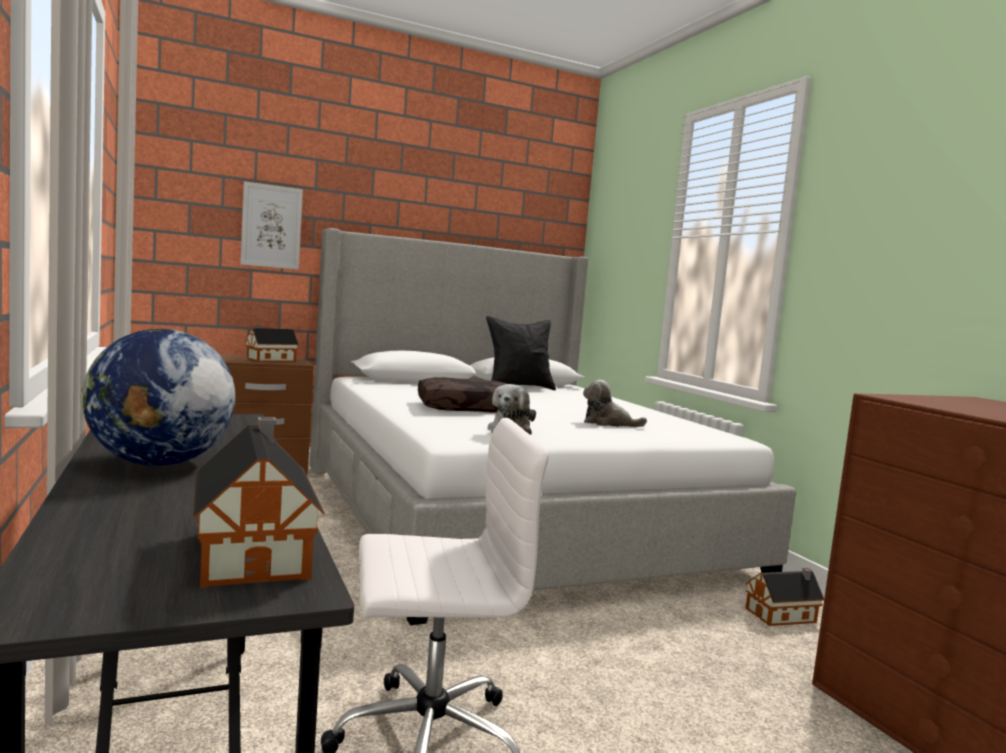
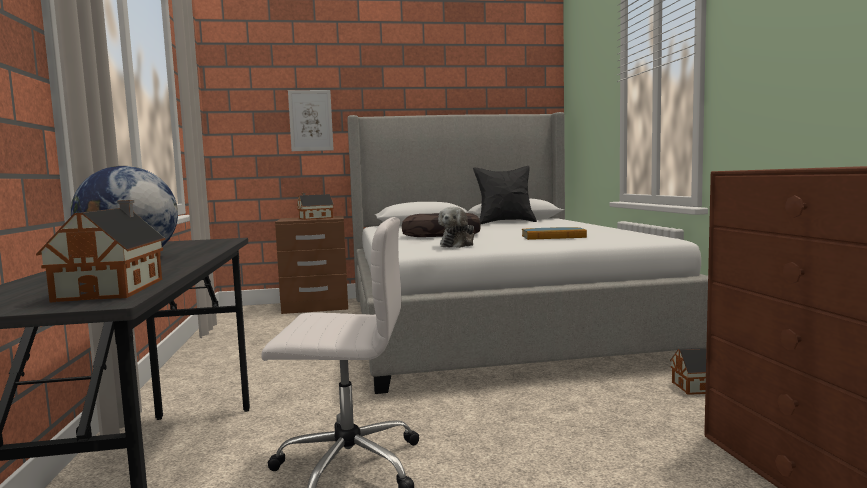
camera: 15 degrees right, 0 degrees up
plush toy [583,380,647,427] -> book [522,227,587,240]

